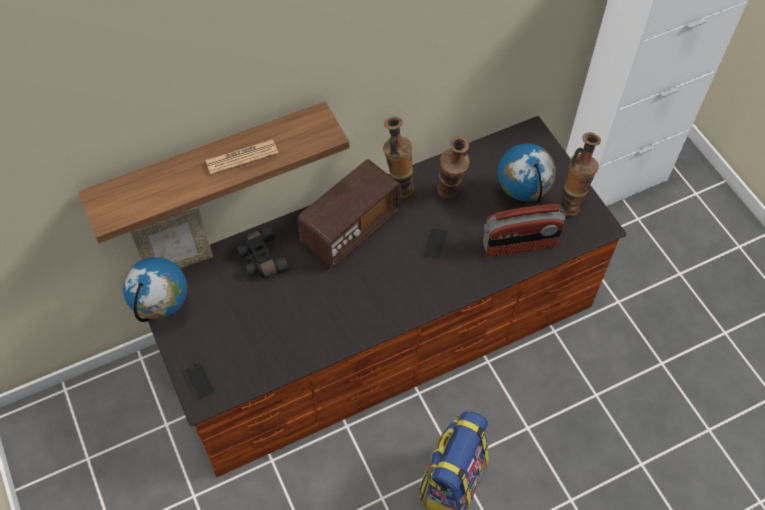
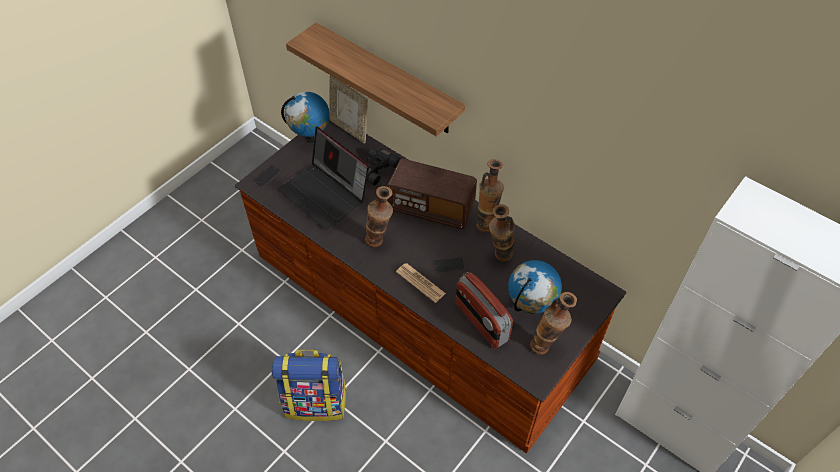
camera: 65 degrees right, 5 degrees down
newspaper [205,140,279,175] -> newspaper moved to [396,263,446,303]
none -> laptop [277,126,369,231]
none -> vase [365,186,393,247]

